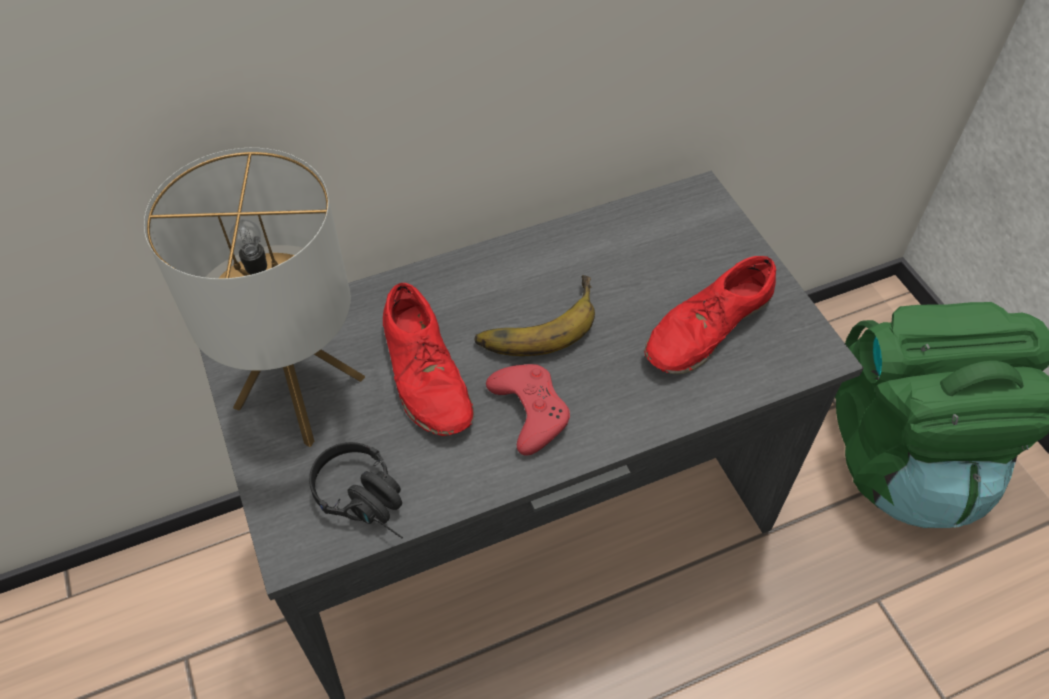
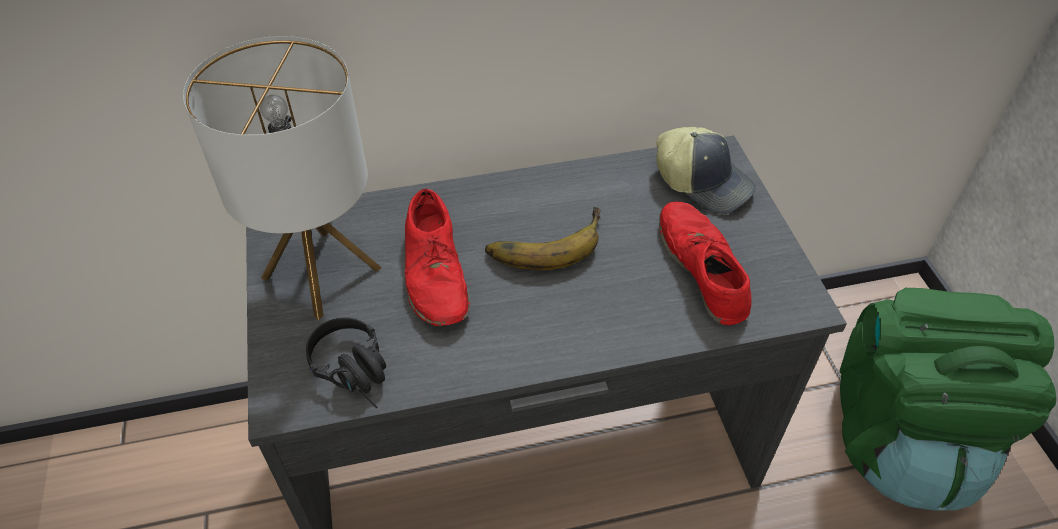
camera: 10 degrees right, 5 degrees down
red game controller [486,364,570,456] -> none
red shoe [644,256,776,374] -> red shoe turned 105 degrees clockwise [659,202,752,325]
none -> cap [656,127,756,214]

